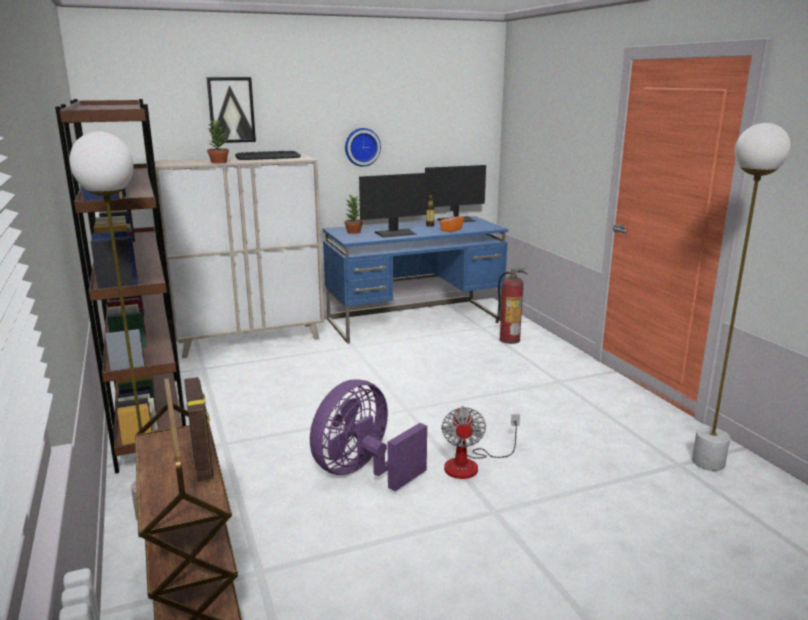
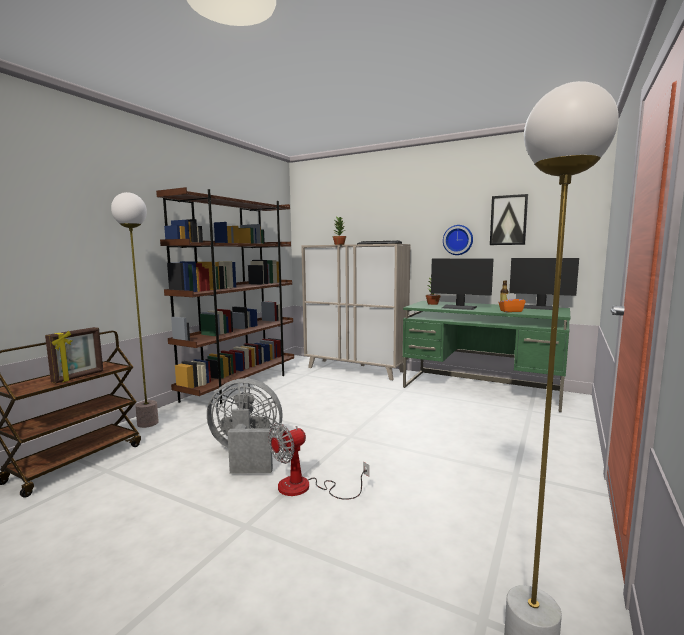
camera: 50 degrees right, 10 degrees down
picture [206,77,256,143] -> picture moved to [490,194,528,245]
purple fan [310,379,427,491] -> grey fan [207,378,283,473]
blue desk [323,216,508,344] -> green desk [403,301,570,412]
fire extinguisher [495,267,529,344] -> none

